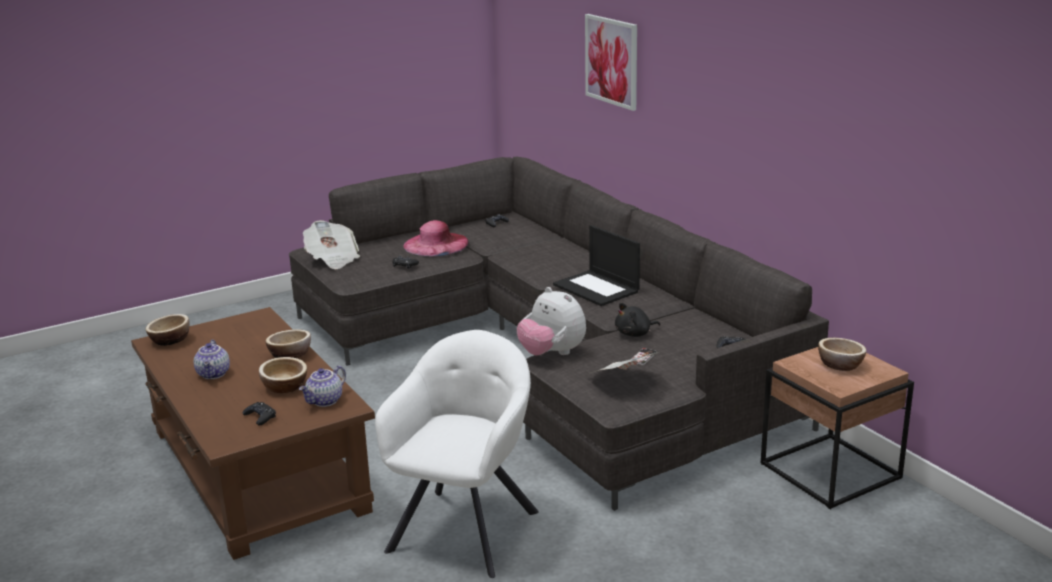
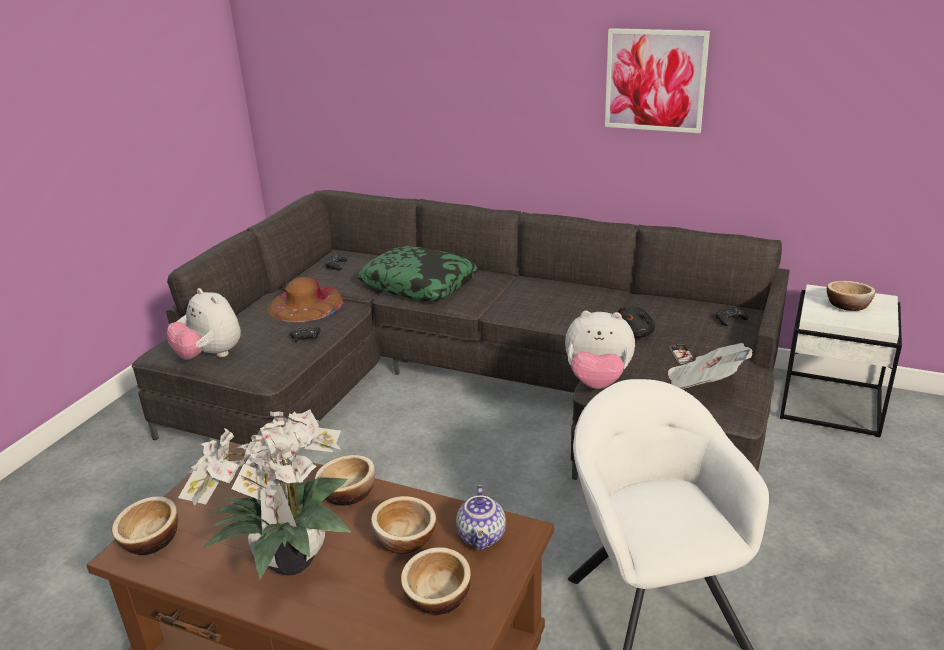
camera: 35 degrees left, 5 degrees up
teapot [194,340,230,379] -> potted plant [178,409,352,579]
black game controller [243,402,276,425] -> bowl [401,547,471,615]
newspaper [303,220,360,269] -> plush toy [167,288,241,360]
pink hat [403,220,469,256] -> brown hat [268,277,344,322]
laptop [553,225,640,306] -> none
picture [585,14,637,111] -> picture moved to [605,28,710,133]
brown side table [761,347,914,509] -> white side table [780,284,902,437]
none -> pillow [357,246,478,301]

